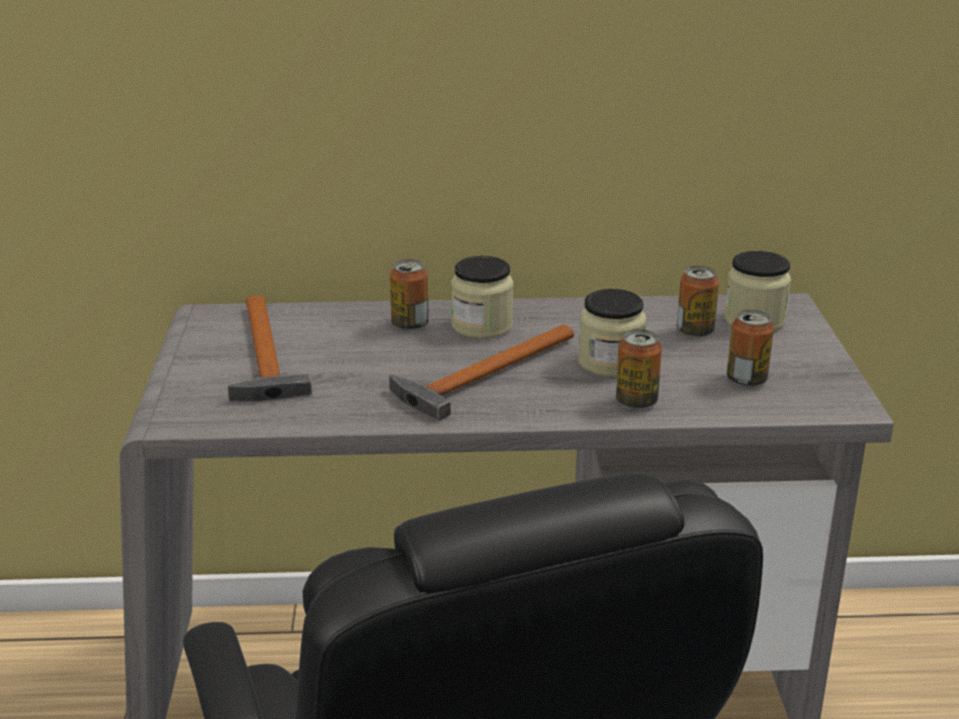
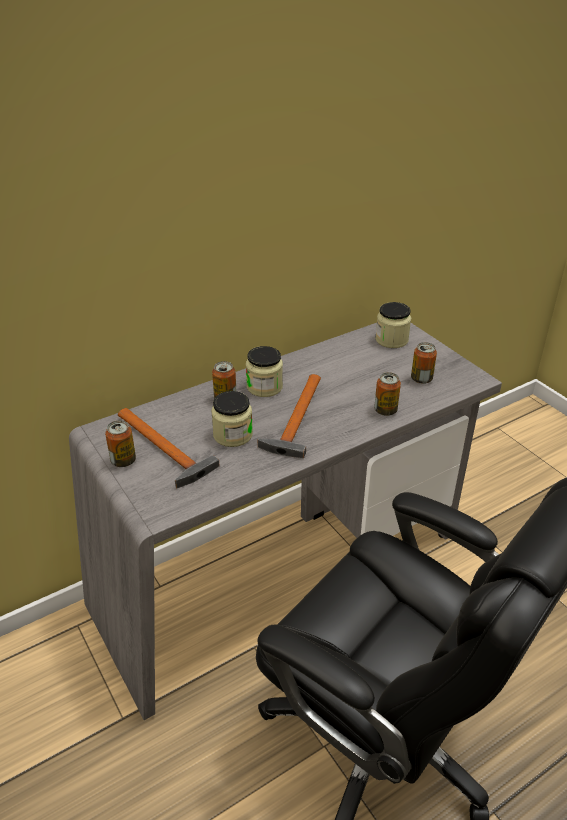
camera: 30 degrees left, 10 degrees up
jar [579,289,646,377] -> jar moved to [211,391,253,447]
can [677,266,719,338] -> can moved to [105,420,136,467]

